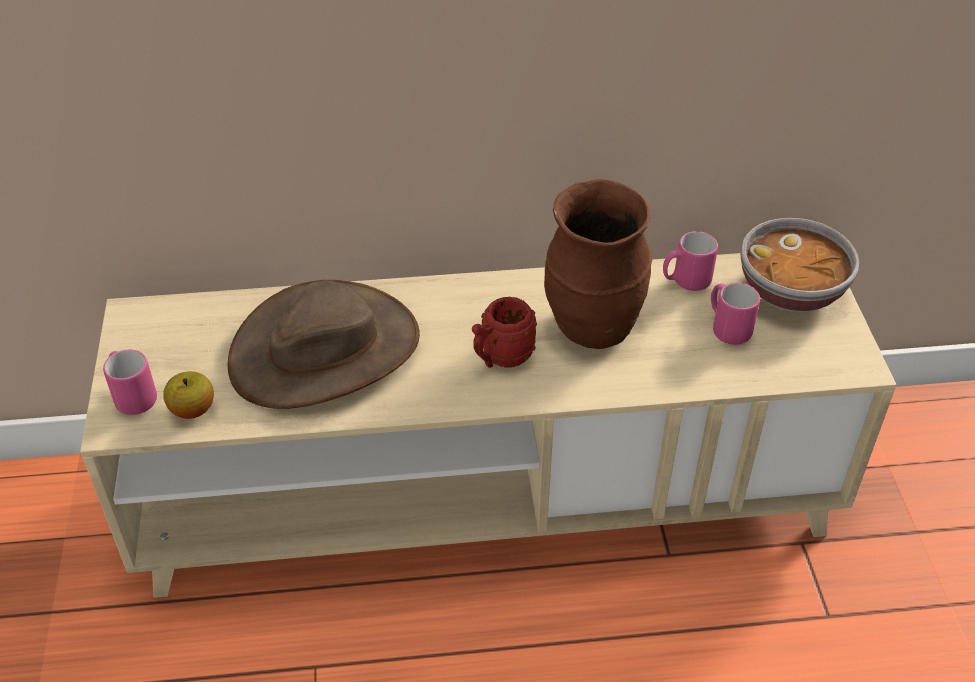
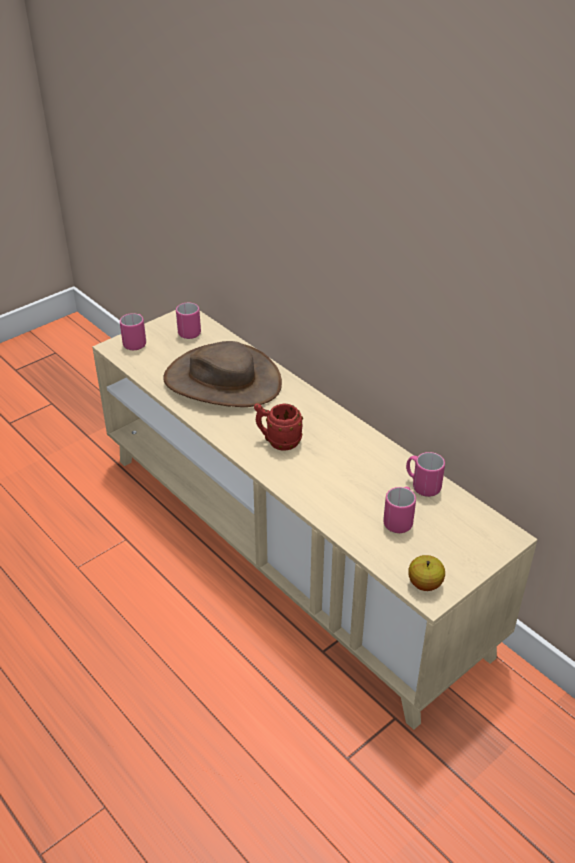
camera: 55 degrees right, 5 degrees down
apple [164,371,214,419] -> apple moved to [408,555,445,591]
brown vase [544,179,652,349] -> none
bowl [741,218,859,312] -> none
none -> pink mug [176,303,201,339]

